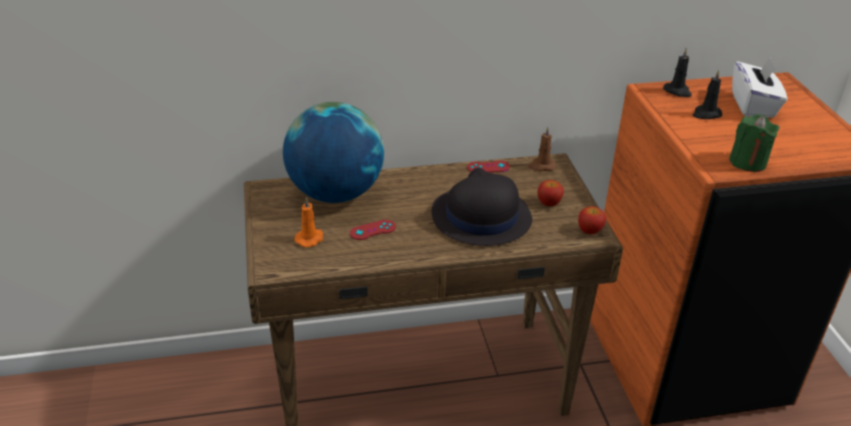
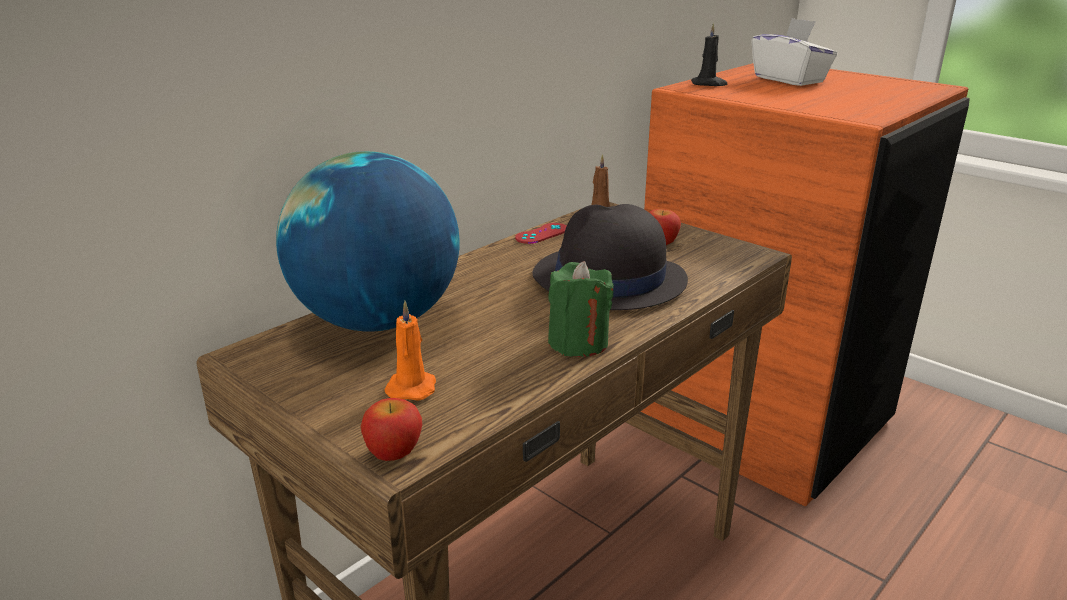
camera: 35 degrees left, 10 degrees down
red game controller [350,220,396,240] -> none
apple [578,206,606,234] -> apple moved to [361,398,422,461]
black candle [693,70,722,119] -> none
green candle [729,114,780,172] -> green candle moved to [548,261,614,357]

